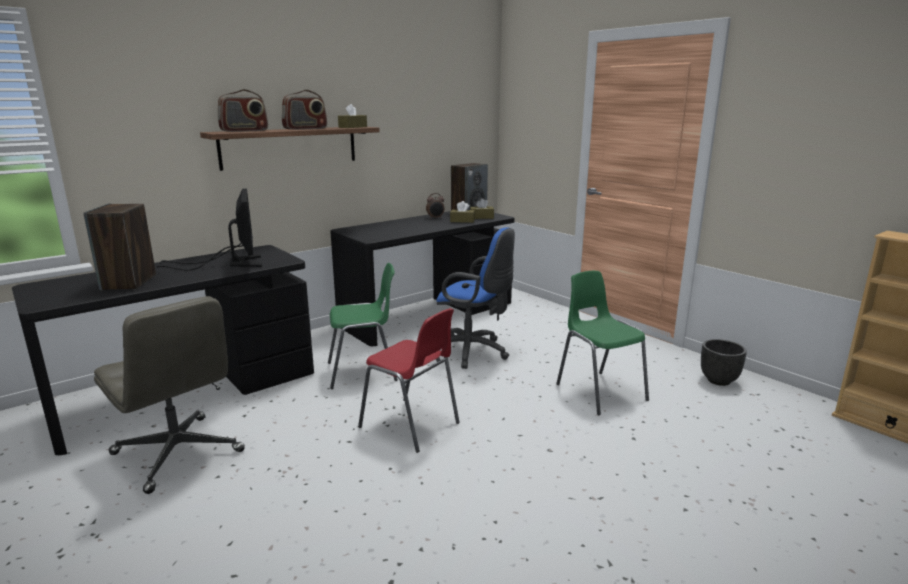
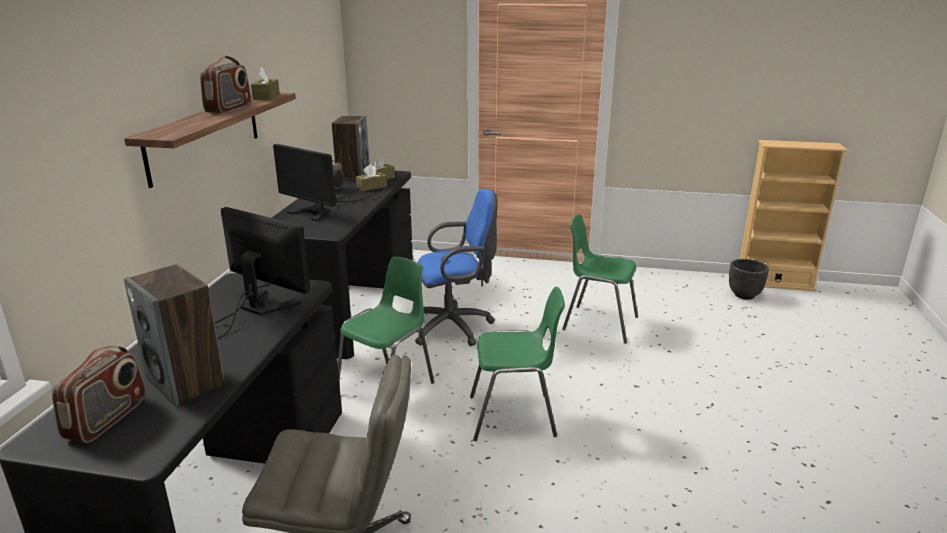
camera: 40 degrees left, 5 degrees up
radio [218,89,268,132] -> radio moved to [52,345,146,443]
red chair [358,308,460,453] -> green chair [470,287,565,441]
black planter [701,339,747,386] -> black planter moved to [729,259,769,300]
none -> monitor [273,144,376,221]

